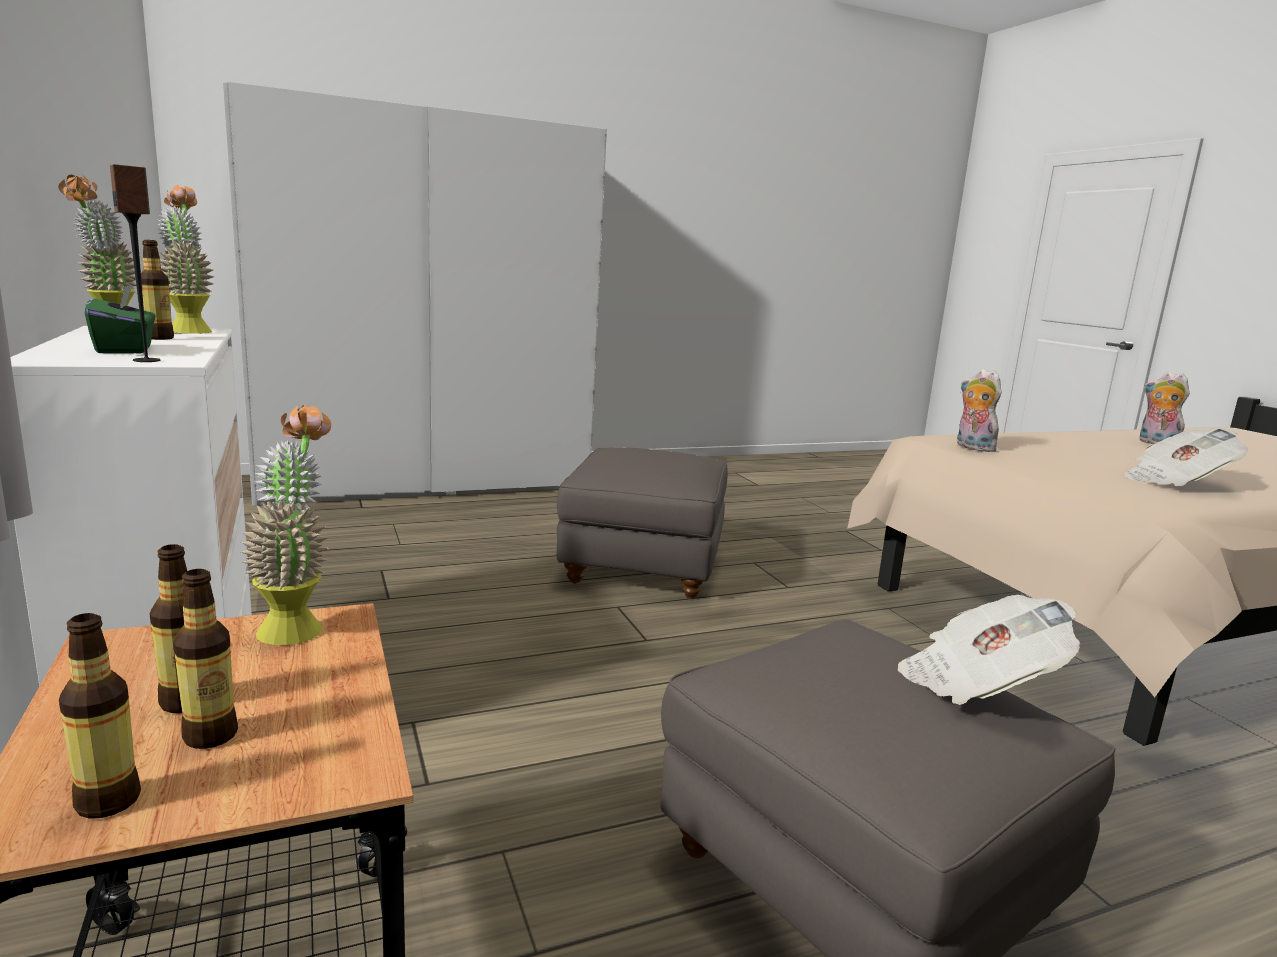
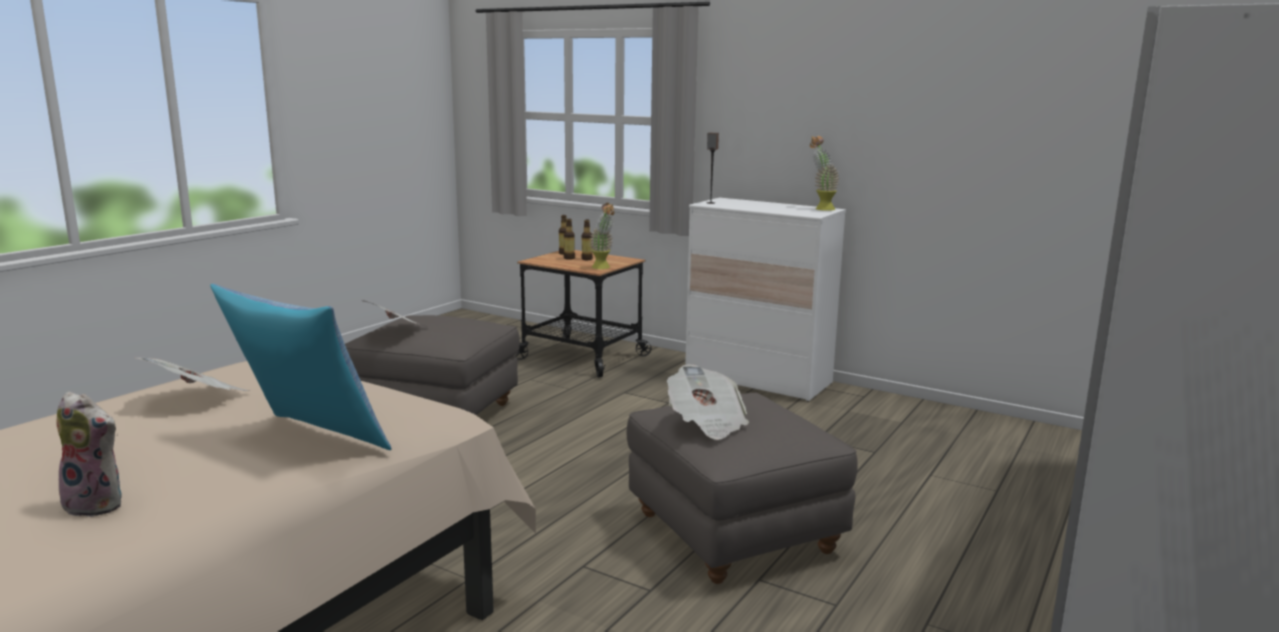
camera: 145 degrees right, 0 degrees up
green tissue box [85,285,156,353] -> none
bottle [141,240,174,340] -> none
potted plant [157,185,214,334] -> none
plush toy [957,369,1002,452] -> none
none -> pillow [210,284,392,450]
none -> newspaper [667,364,749,440]

